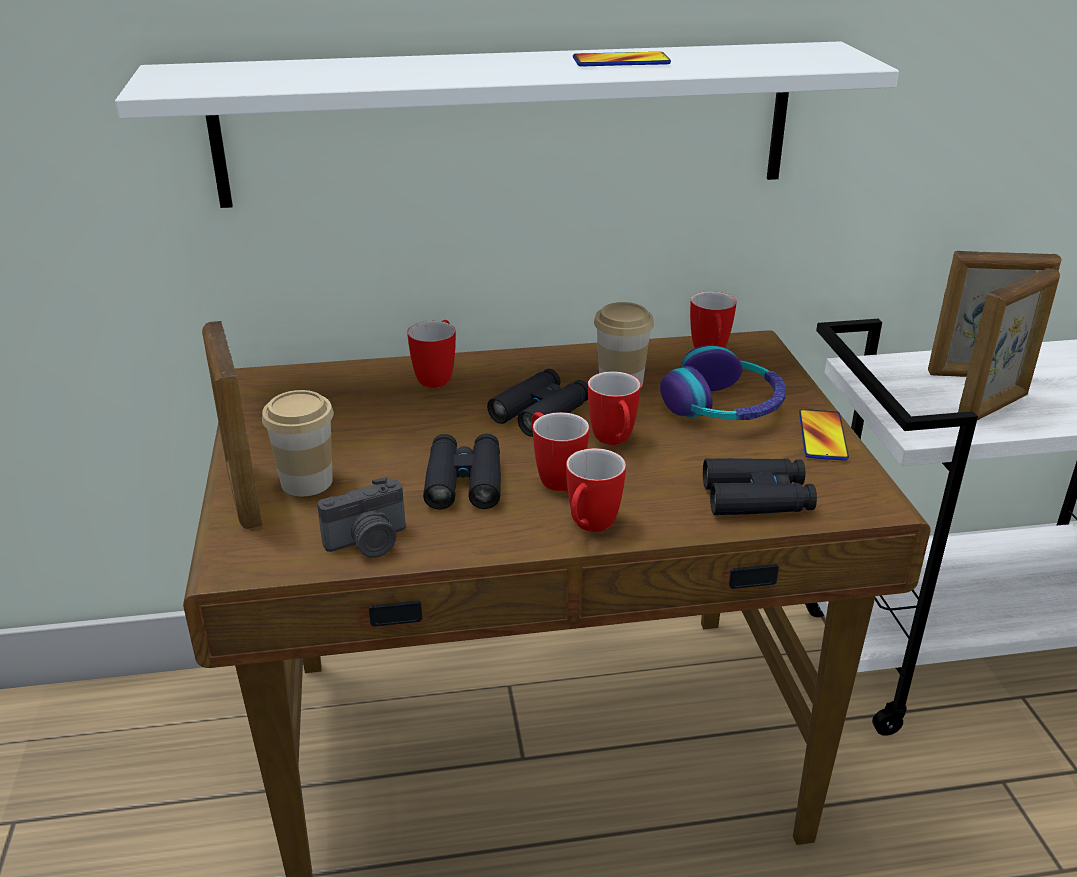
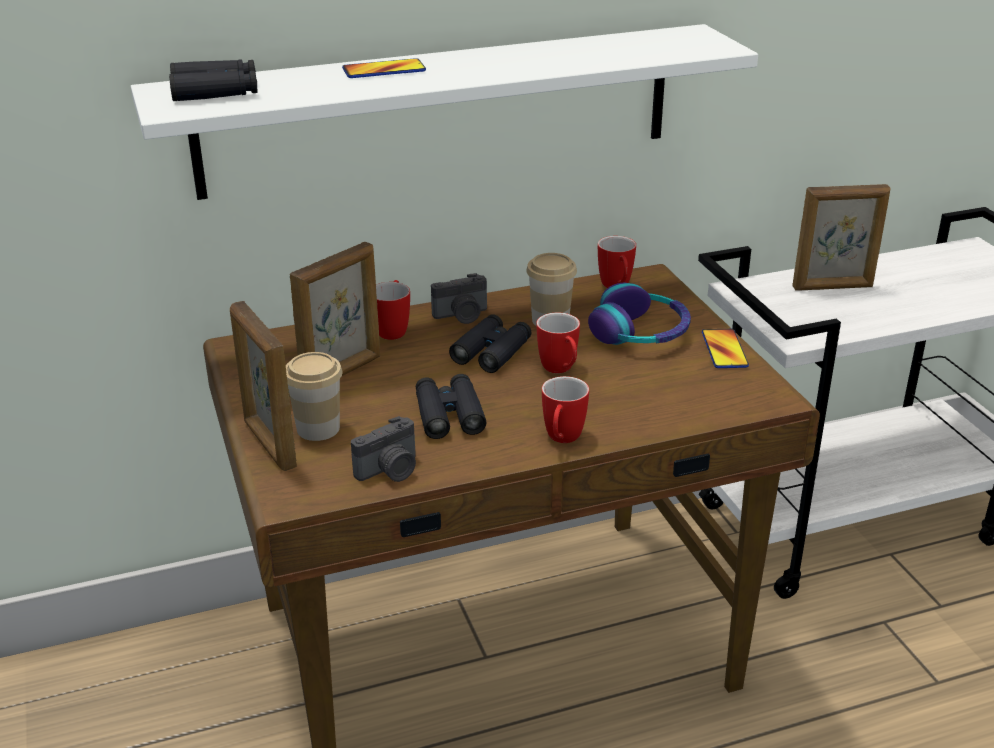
camera: 10 degrees left, 0 degrees up
mug [531,412,589,491] -> none
phone [573,52,671,67] -> phone moved to [342,58,426,78]
black binoculars [703,458,817,515] -> black binoculars moved to [169,60,258,101]
picture frame [958,268,1060,420] -> picture frame moved to [290,242,380,376]
none -> camera [431,273,487,324]

